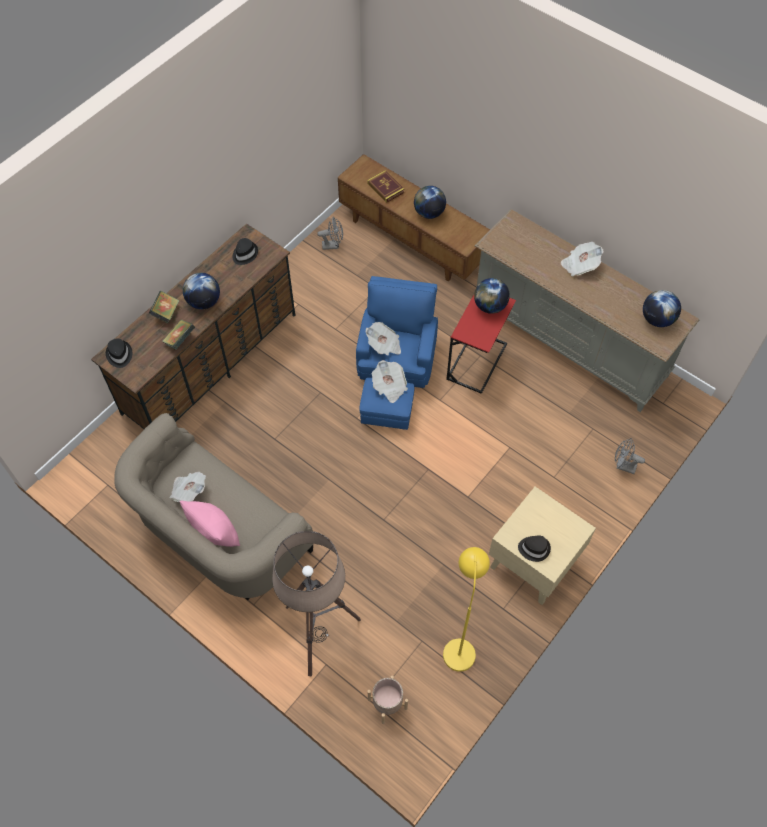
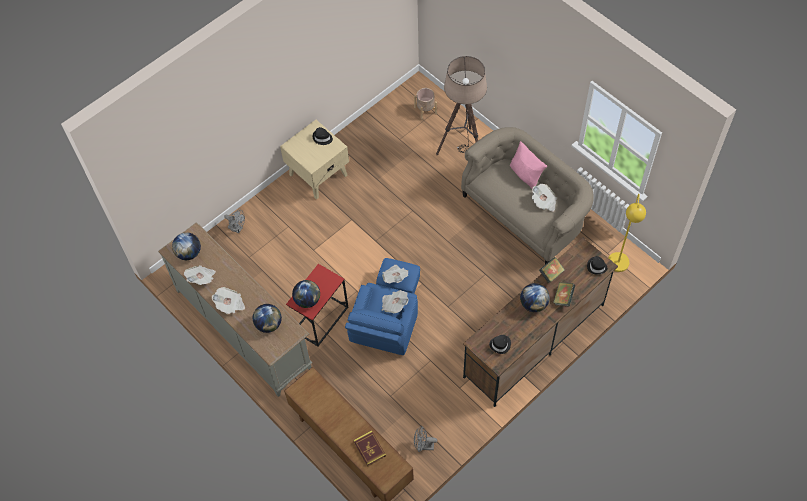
camera: 170 degrees left, 0 degrees up
globe [414,186,446,219] -> globe moved to [253,304,282,333]
yellow floor lamp [443,547,490,672] -> yellow floor lamp moved to [608,194,646,272]
none -> newspaper [184,265,216,285]

